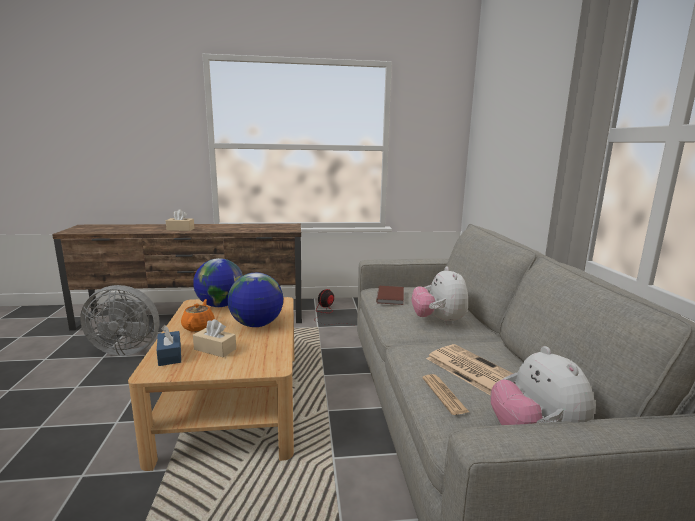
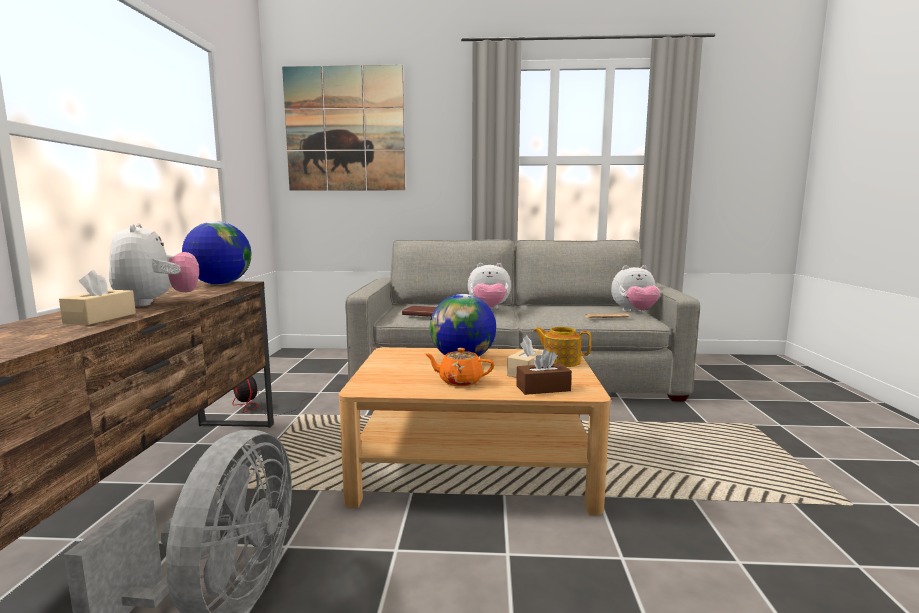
camera: 80 degrees left, 5 degrees down
blue tissue box [157,325,181,366] -> brown tissue box [516,349,572,395]
globe [193,258,243,307] -> globe moved to [182,221,251,285]
newspaper [426,344,514,396] -> none
none -> plush toy [109,223,199,306]
none -> picture [282,65,405,191]
none -> teapot [533,327,591,367]

